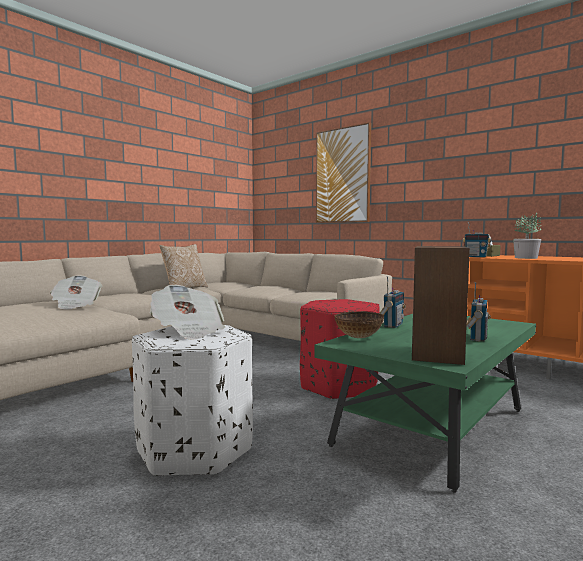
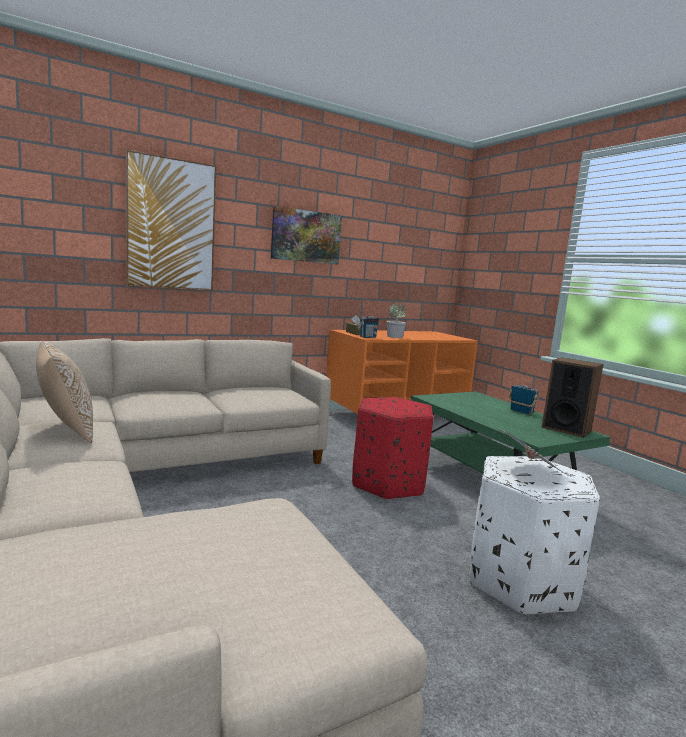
camera: 70 degrees left, 5 degrees up
newspaper [50,275,102,310] -> none
bowl [335,312,384,338] -> none
radio [380,276,406,328] -> none
none -> picture [271,206,342,264]

